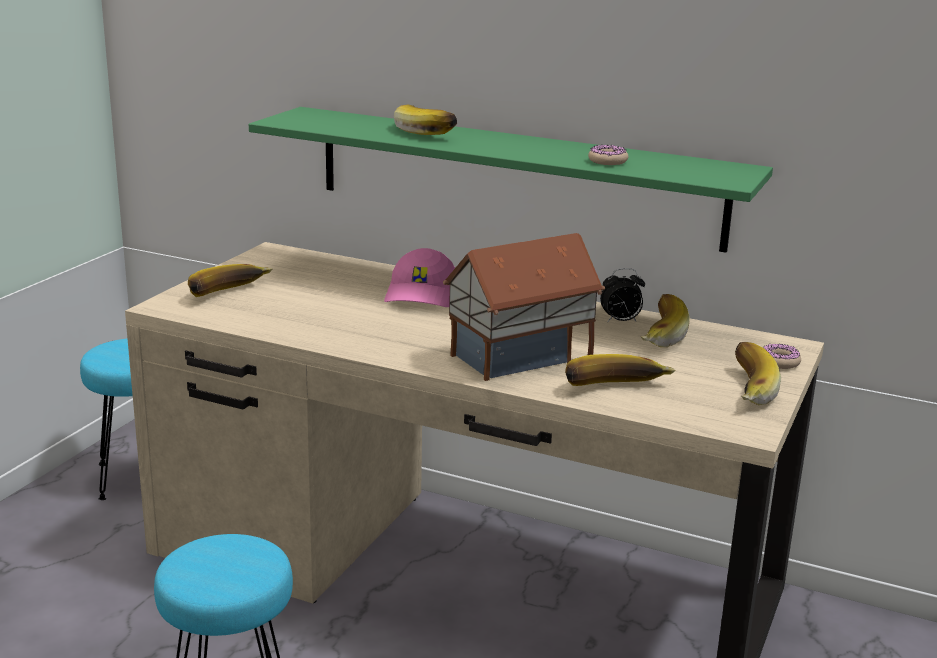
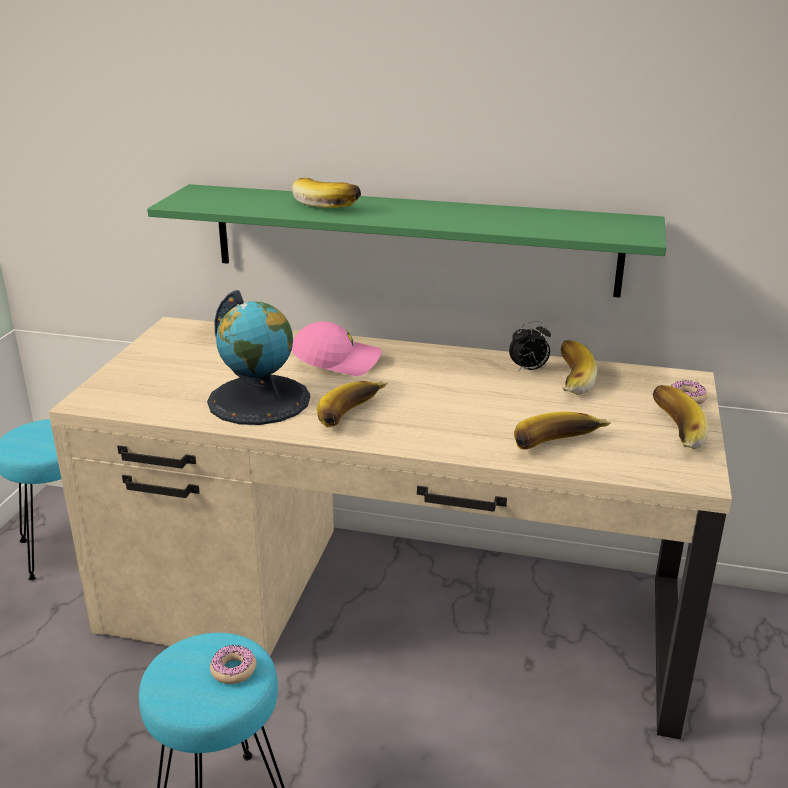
camera: 10 degrees left, 5 degrees up
banana [188,264,273,297] -> banana moved to [317,381,387,428]
pink cap [384,248,455,307] -> pink cap turned 90 degrees counterclockwise [292,321,382,376]
toy house [443,233,605,381] -> none
donut [588,145,628,165] -> donut moved to [210,645,256,684]
none -> globe [207,290,310,425]

